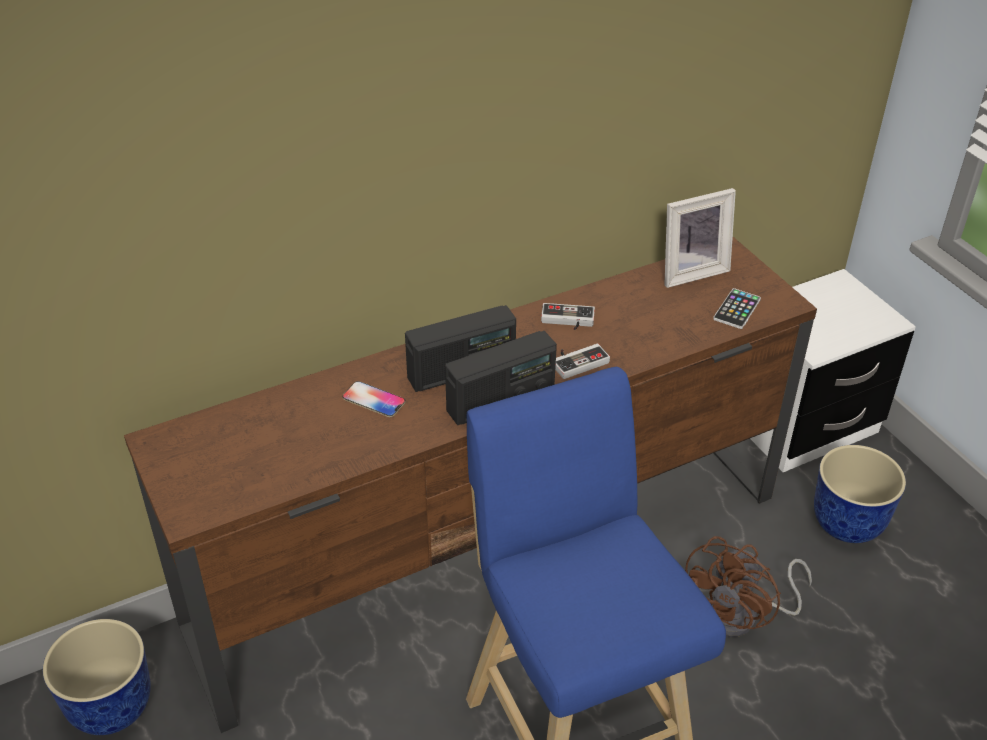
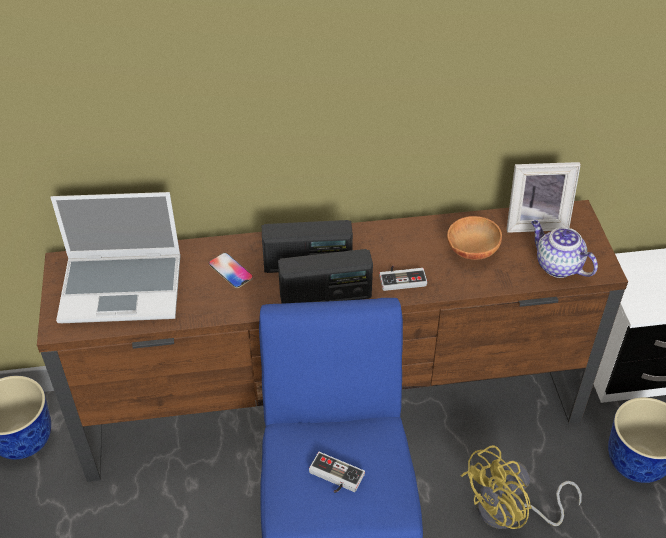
camera: 20 degrees right, 5 degrees up
game controller [541,303,595,330] -> game controller moved to [309,452,365,493]
brown fan [685,536,812,637] -> yellow fan [461,445,582,529]
phone [713,288,761,329] -> teapot [531,220,598,278]
none -> laptop [50,192,181,323]
none -> brown bowl [447,216,502,260]

